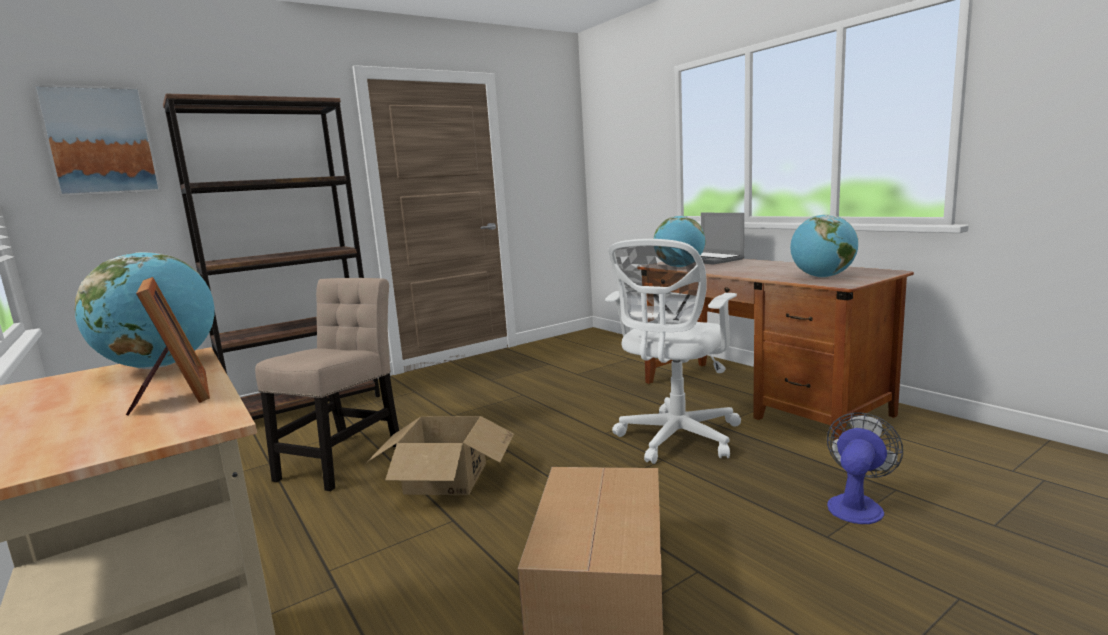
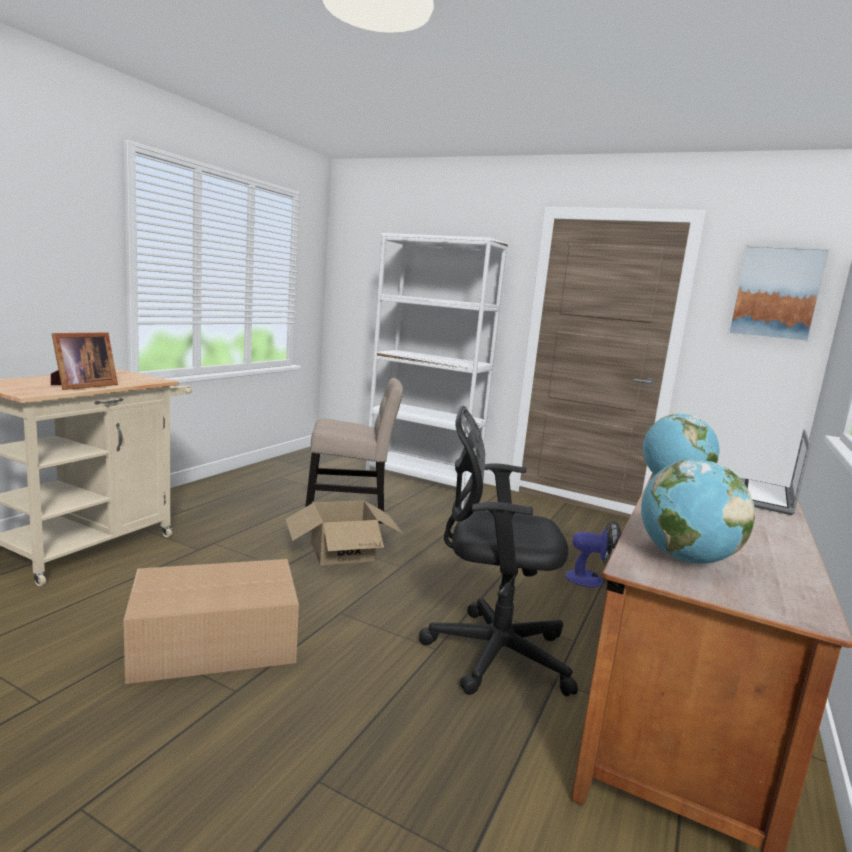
camera: 60 degrees right, 0 degrees up
picture [32,84,161,196] -> picture moved to [727,245,831,343]
globe [75,252,215,369] -> none
brown bookcase [163,93,380,420] -> white bookcase [365,233,508,492]
white office chair [605,239,741,464] -> black office chair [419,406,578,696]
fan [827,413,903,524] -> fan moved to [566,521,622,587]

